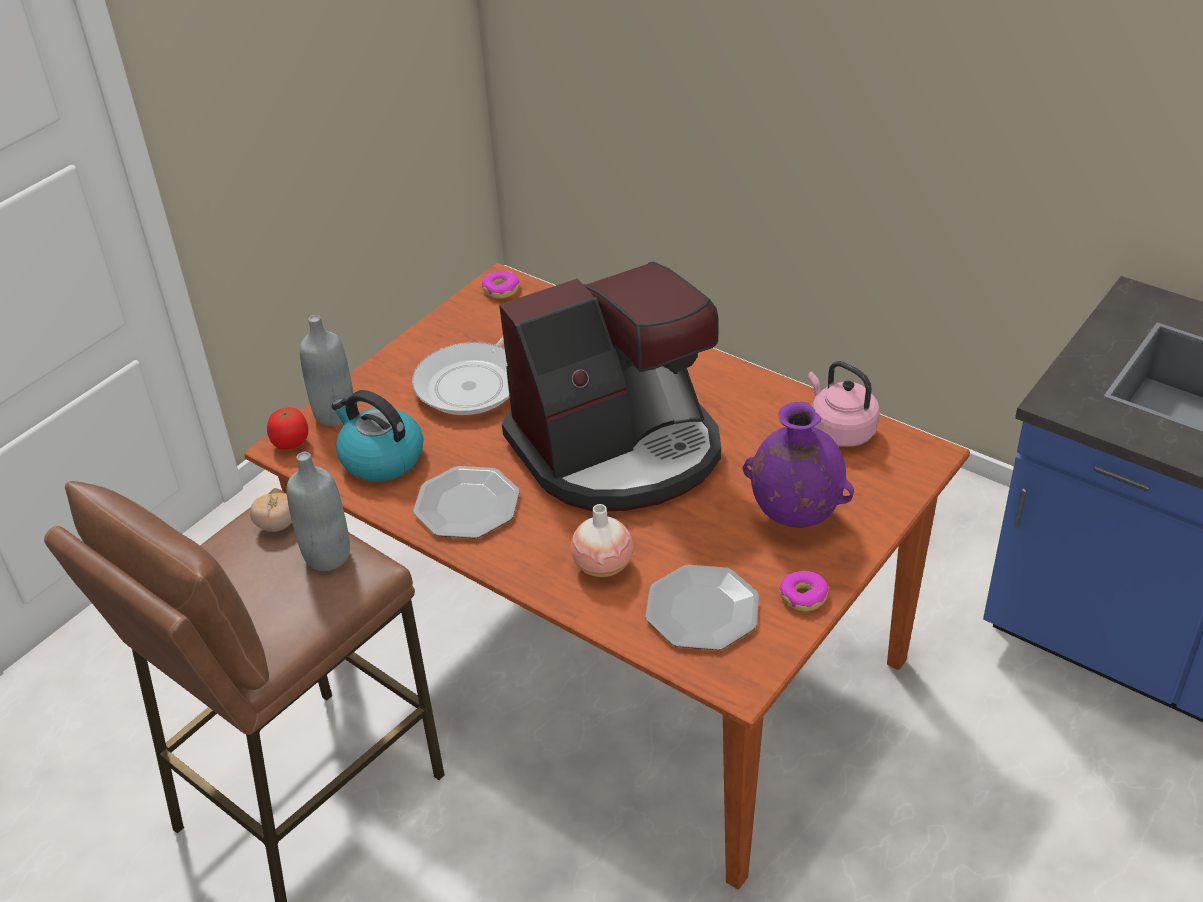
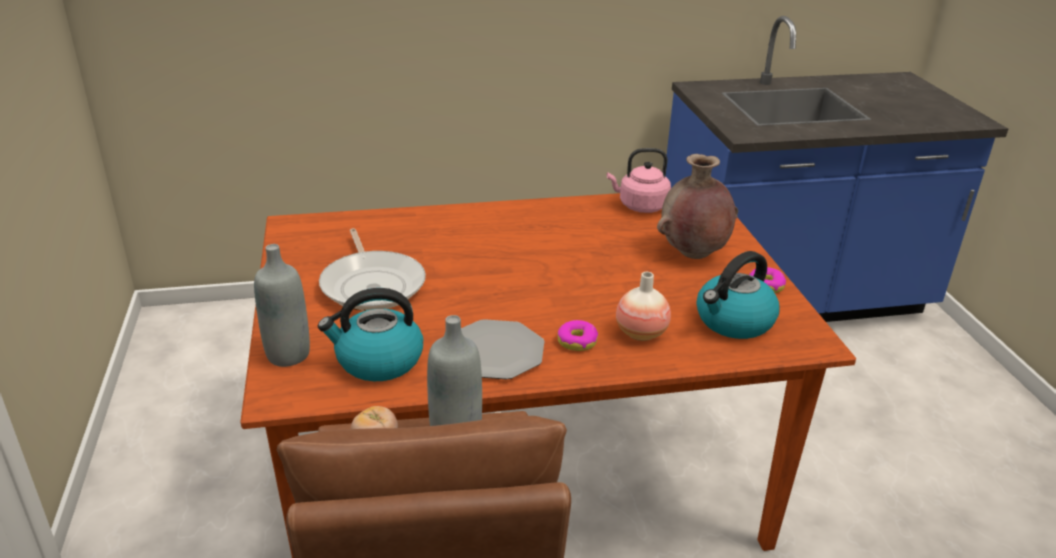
camera: 50 degrees left, 10 degrees down
tomato [267,408,308,450] -> none
donut [482,271,520,299] -> donut moved to [557,320,598,351]
coffee machine [499,262,721,511] -> none
plate [645,565,759,650] -> kettle [697,251,779,339]
purple vase [743,402,854,528] -> brown vase [657,154,738,259]

